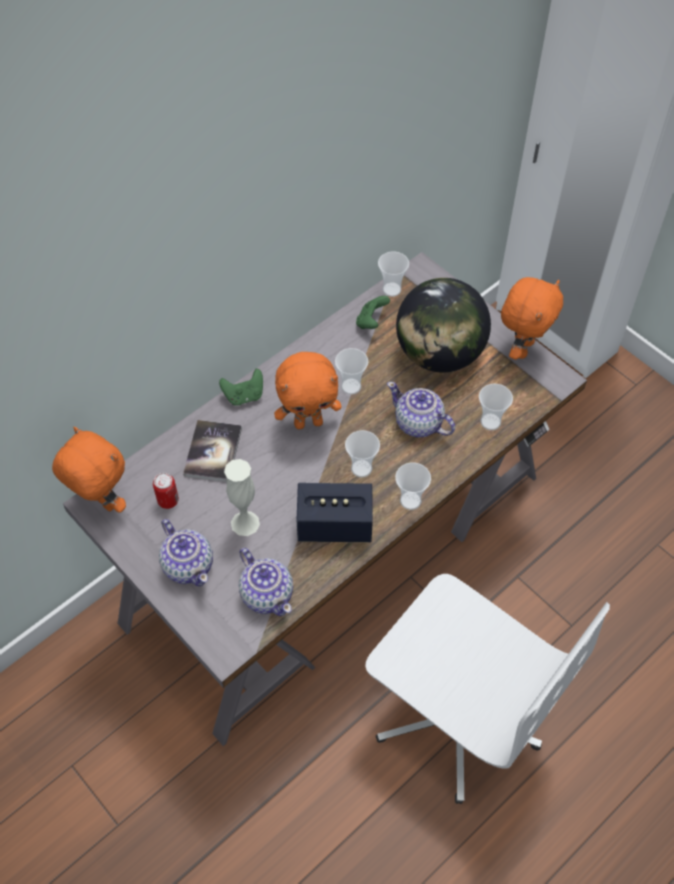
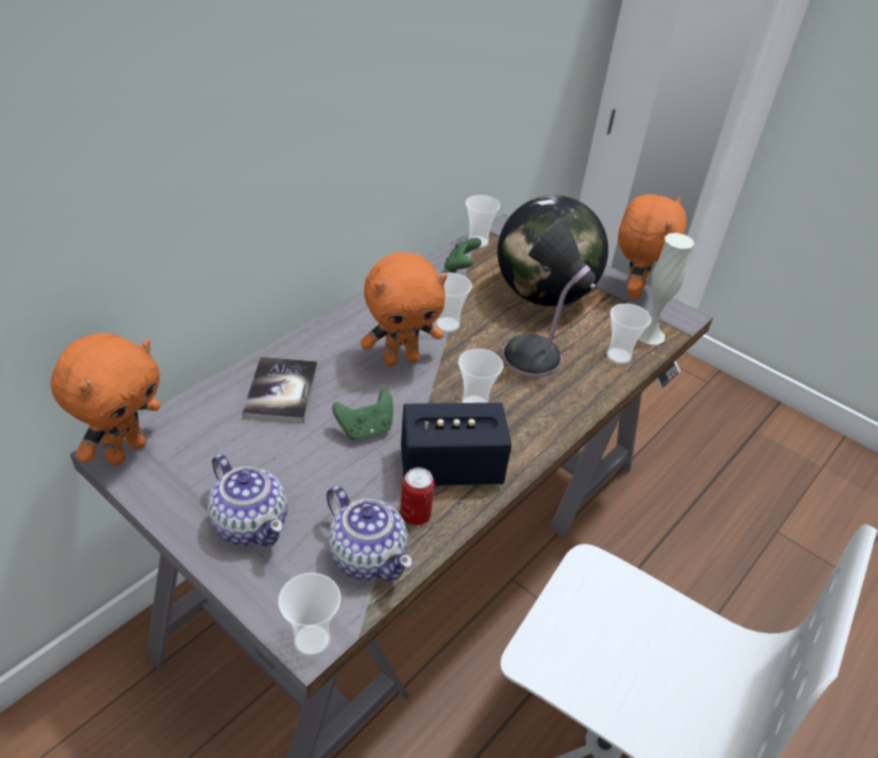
camera: 10 degrees left, 15 degrees down
orange plush toy [52,427,126,513] -> orange plush toy turned 90 degrees clockwise [51,333,161,466]
can [153,473,179,509] -> can moved to [400,468,435,525]
green game controller [219,368,263,406] -> green game controller moved to [332,390,393,440]
white vase [224,459,260,536] -> white vase moved to [638,233,695,345]
teapot [387,382,455,438] -> table lamp [502,219,595,377]
cup [395,463,431,510] -> cup moved to [278,573,341,657]

